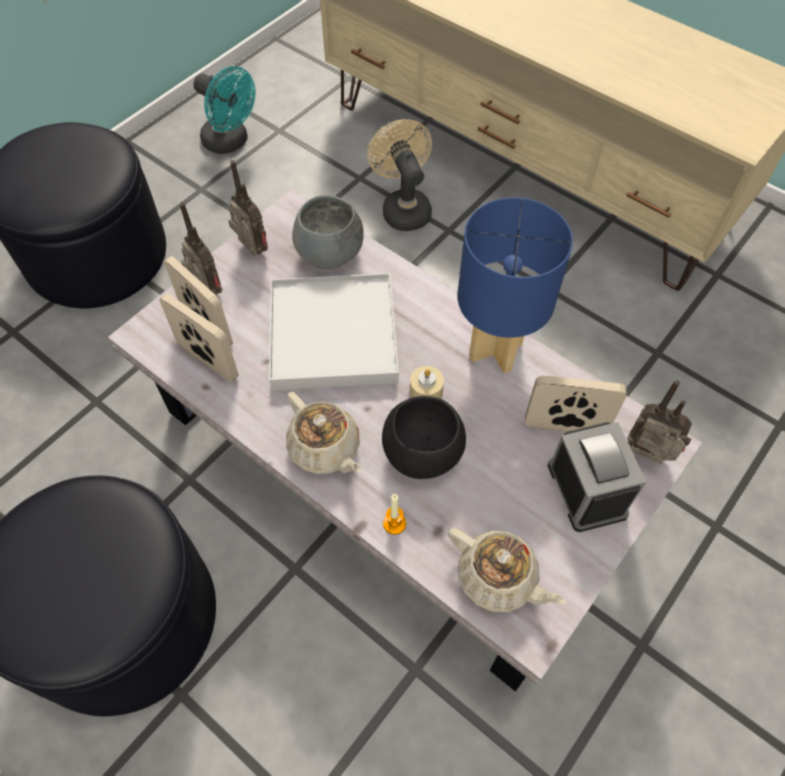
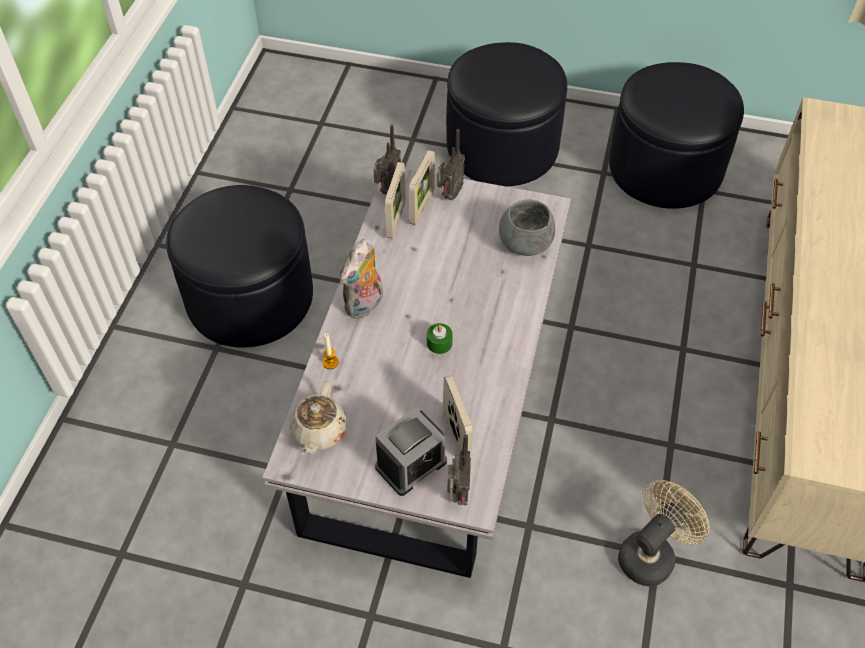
camera: 65 degrees right, 5 degrees down
turquoise fan [194,66,256,154] -> black ottoman [609,62,744,209]
radio [228,160,268,256] -> radio moved to [373,125,401,195]
white tray [269,273,399,390] -> none
beige teapot [286,392,361,474] -> plush toy [340,239,387,319]
beige fan [367,119,432,231] -> beige fan moved to [618,480,709,586]
black bowl [382,396,466,479] -> none
beige candle [410,366,444,399] -> green candle [427,323,453,354]
blue table lamp [457,197,573,373] -> none

